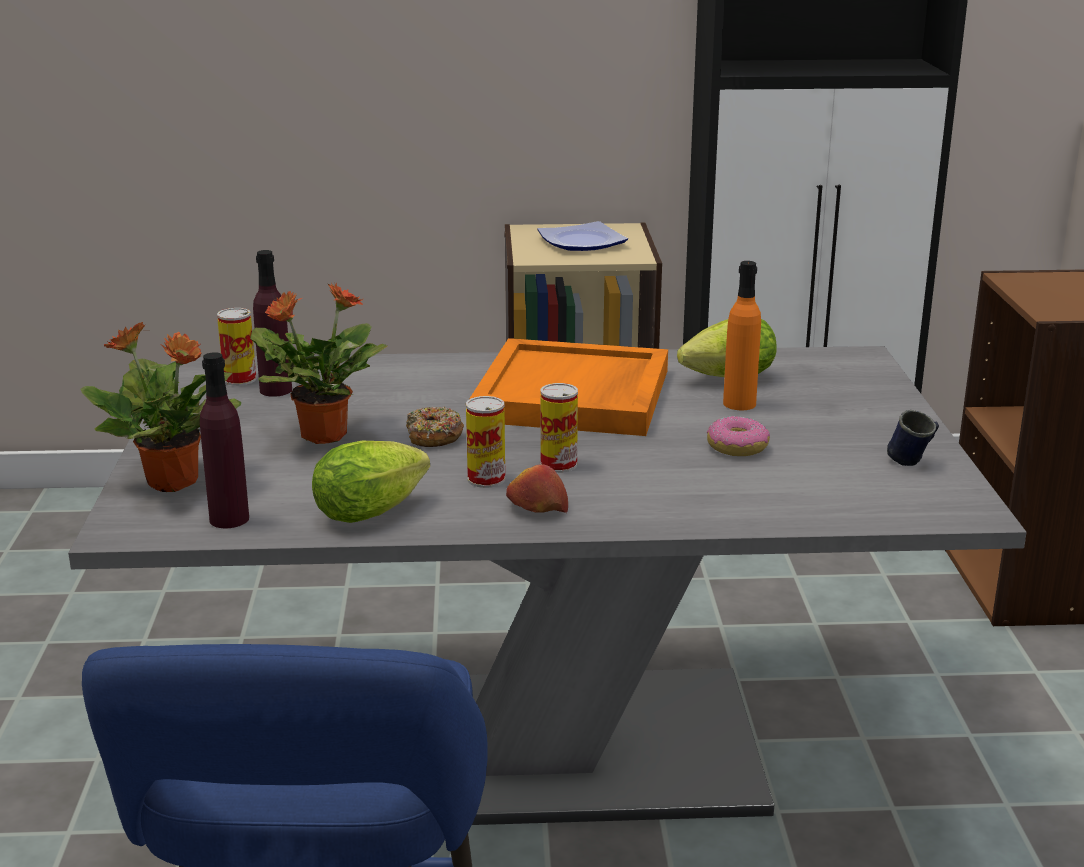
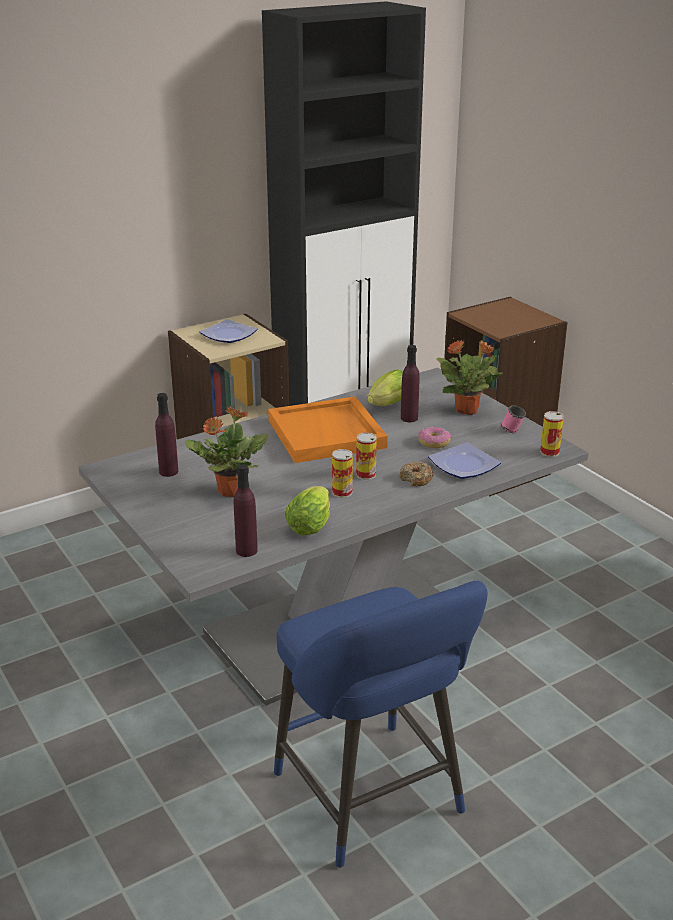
camera: 30 degrees left, 5 degrees up
potted plant [80,322,241,492] -> potted plant moved to [436,339,503,415]
can [217,308,257,386] -> can moved to [540,411,564,457]
donut [406,407,464,447] -> donut moved to [400,461,434,487]
apple [506,464,568,513] -> none
orange bottle [723,261,761,410] -> purple bottle [401,345,420,422]
blue mug [887,410,939,466] -> pink mug [501,405,526,433]
none -> plate [428,442,501,479]

